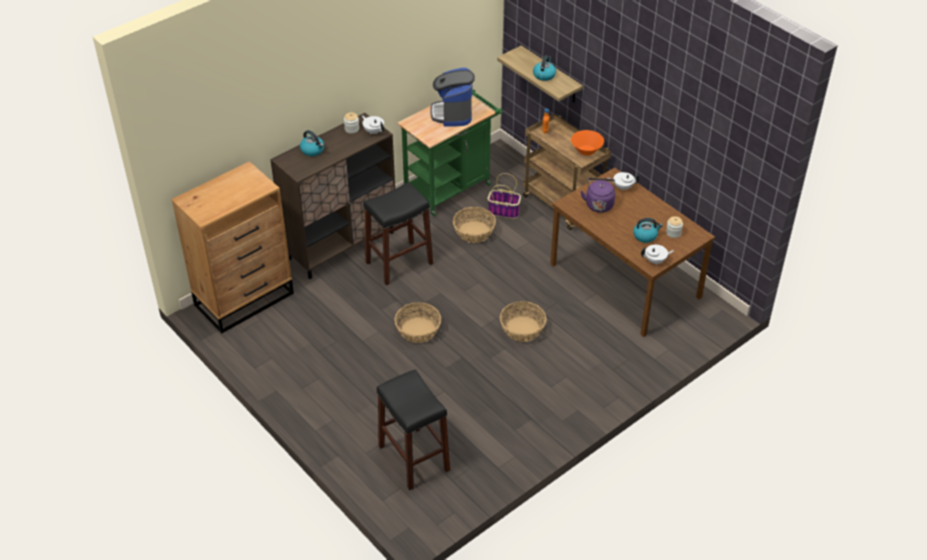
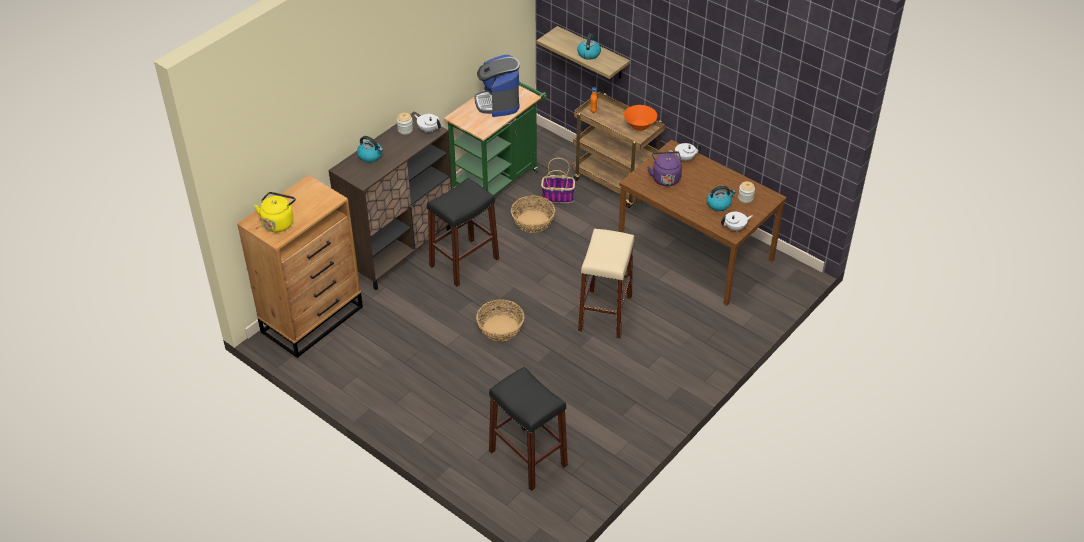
camera: 10 degrees left, 0 degrees up
basket [500,301,547,342] -> beige stool [578,229,634,338]
none -> yellow kettle [254,192,296,232]

